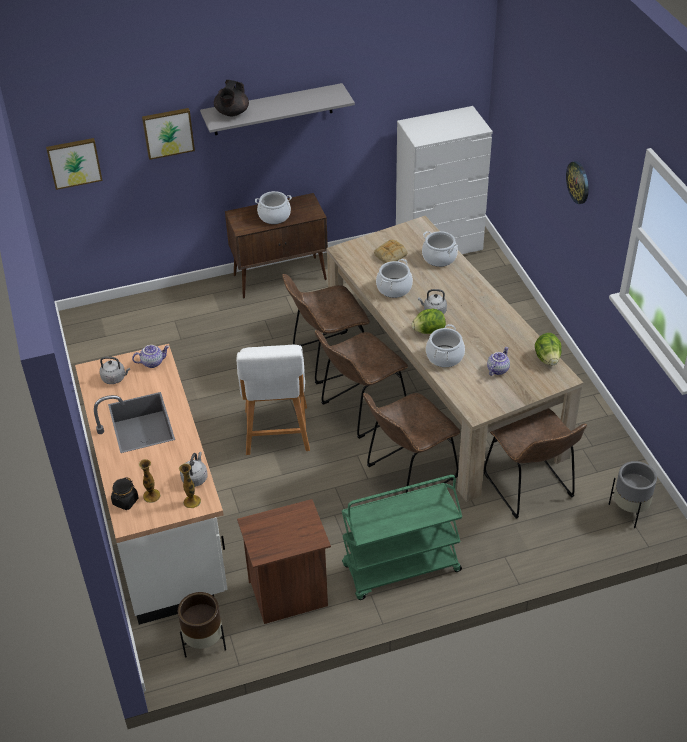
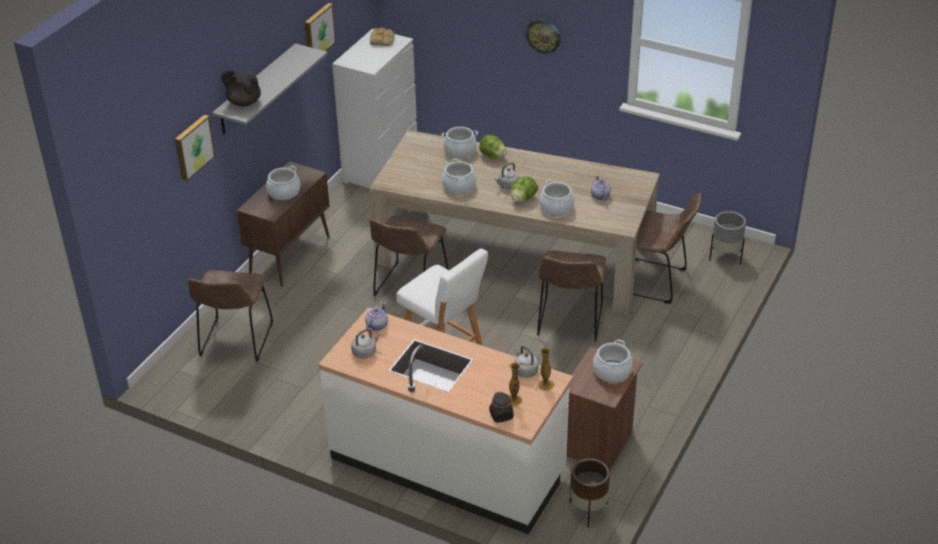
camera: 45 degrees left, 5 degrees down
picture [46,138,103,190] -> picture moved to [305,3,336,51]
black teapot [214,80,249,116] -> black teapot turned 135 degrees clockwise [220,70,261,107]
brown chair [315,330,408,439] -> brown chair moved to [188,270,273,362]
green cart [342,475,462,600] -> none
bread [374,240,407,263] -> bread moved to [370,28,395,46]
lettuce [535,333,561,366] -> lettuce moved to [479,135,507,159]
none -> cooking pot [593,339,633,383]

